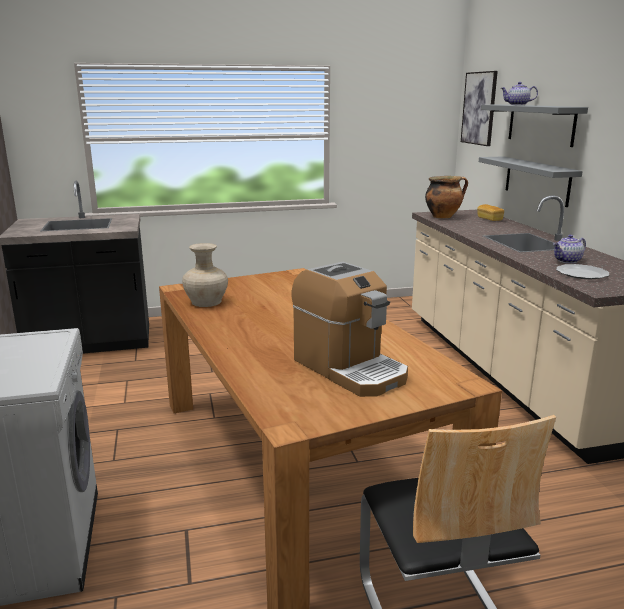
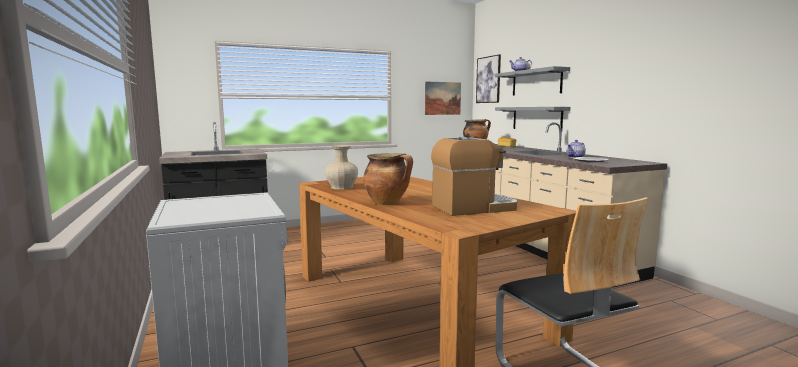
camera: 10 degrees left, 10 degrees down
coffee machine [291,262,408,397] -> coffee machine turned 60 degrees counterclockwise [431,137,518,216]
none -> cooking pot [363,153,413,205]
none -> picture [425,81,461,115]

